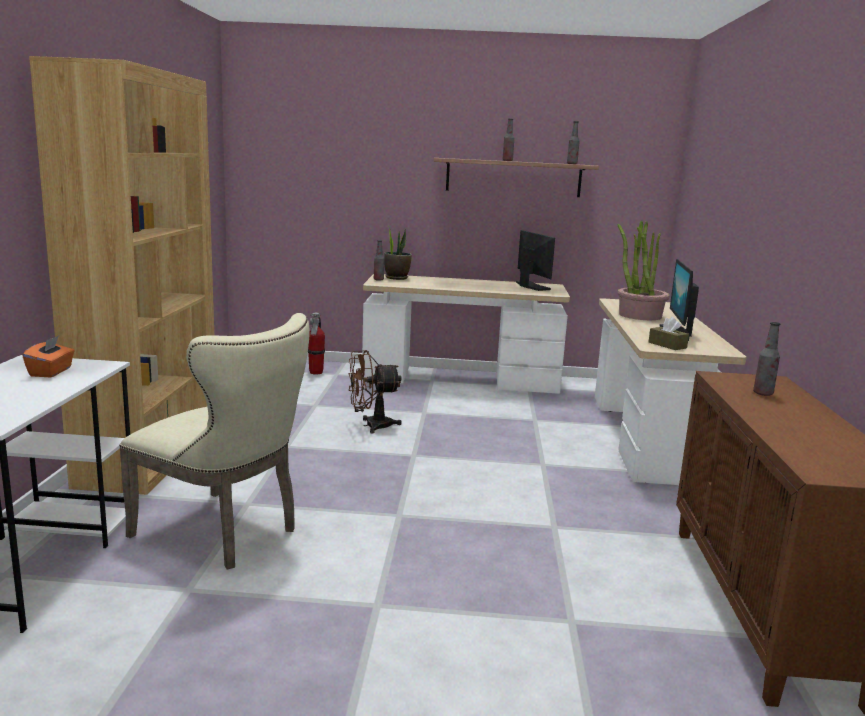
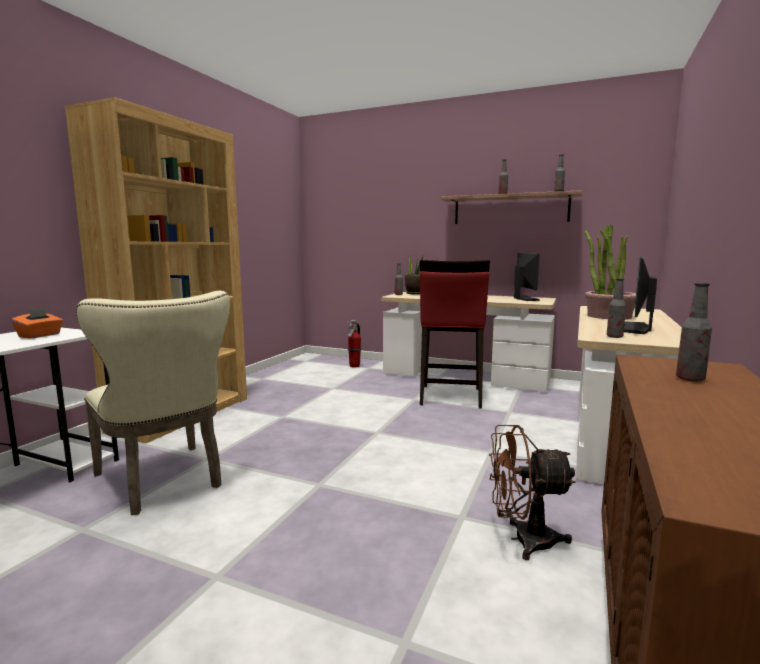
camera: 20 degrees right, 5 degrees down
brown fan [348,350,402,434] -> brown fan moved to [489,425,576,560]
brown tissue box [649,317,689,350] -> bottle [607,278,626,338]
none -> red stool [420,260,490,409]

